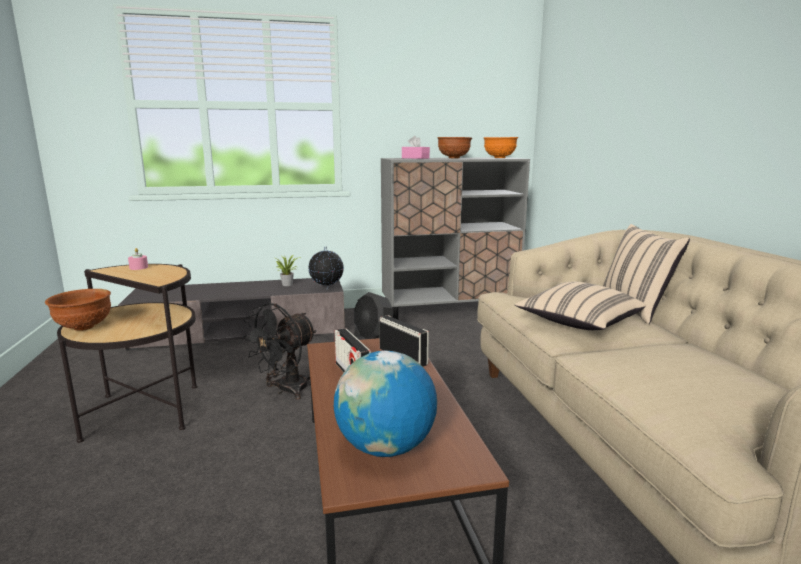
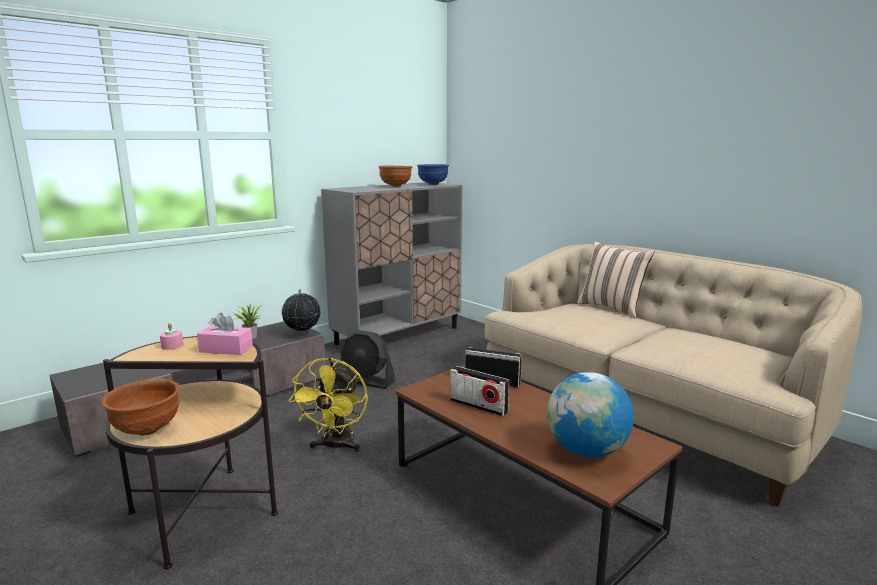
camera: 30 degrees left, 0 degrees up
black fan [242,303,317,400] -> yellow fan [288,357,368,452]
pink tissue box [402,136,430,159] -> pink tissue box moved to [197,313,253,355]
orange bowl [484,137,518,158] -> blue bowl [417,164,449,185]
beige pillow [515,281,646,330] -> none

